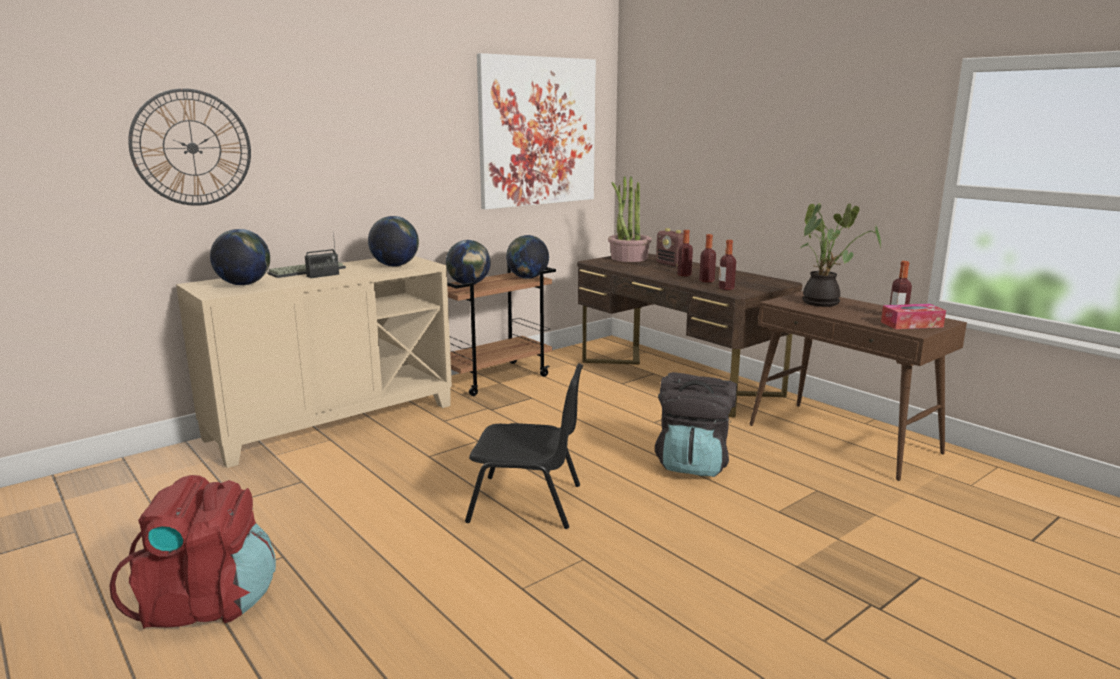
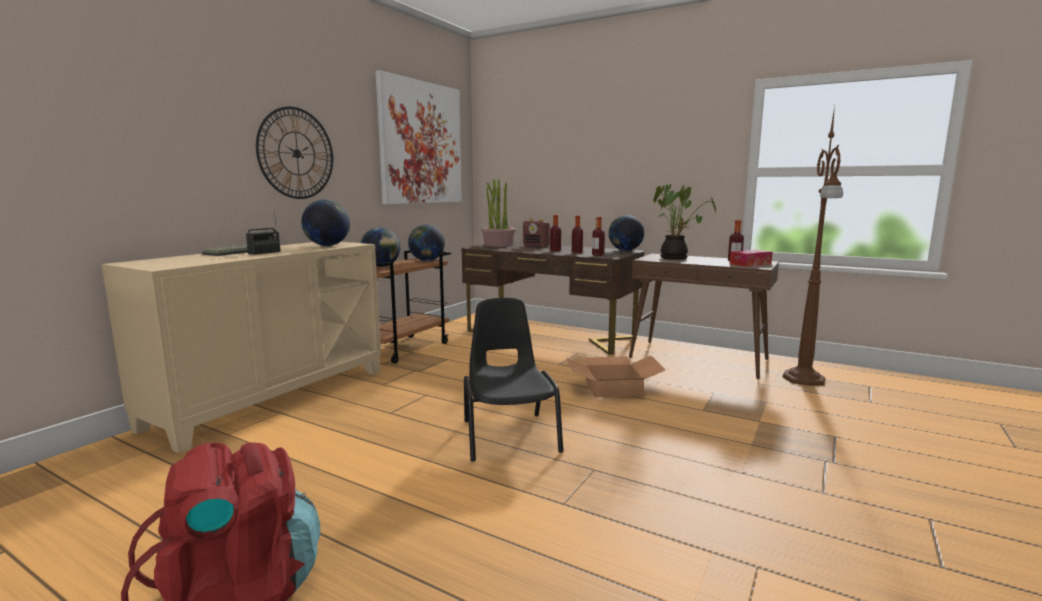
camera: 20 degrees left, 5 degrees down
wall clock [128,88,251,206] -> wall clock moved to [256,106,333,199]
globe [210,229,270,285] -> globe moved to [609,215,644,251]
black chair [465,363,583,529] -> black chair turned 90 degrees counterclockwise [464,298,563,462]
black backpack [655,372,737,477] -> cardboard box [566,356,666,397]
none -> brown floor lamp [783,106,843,386]

